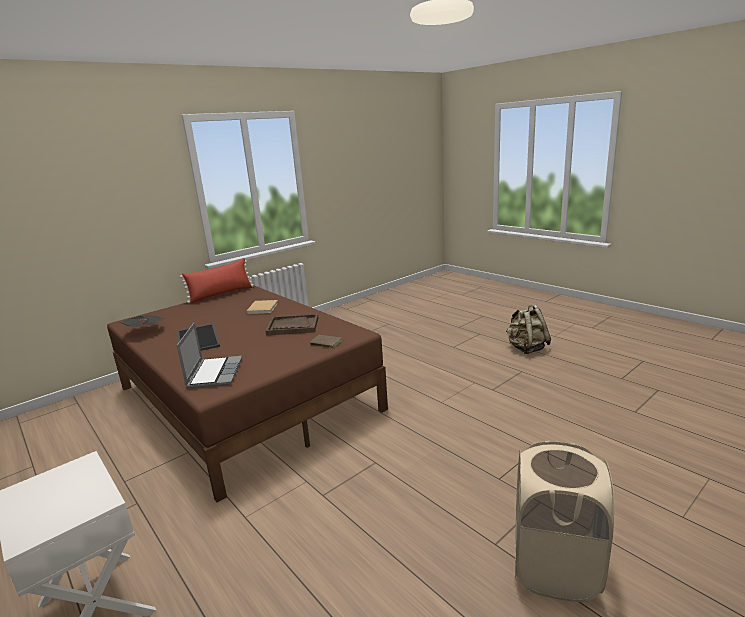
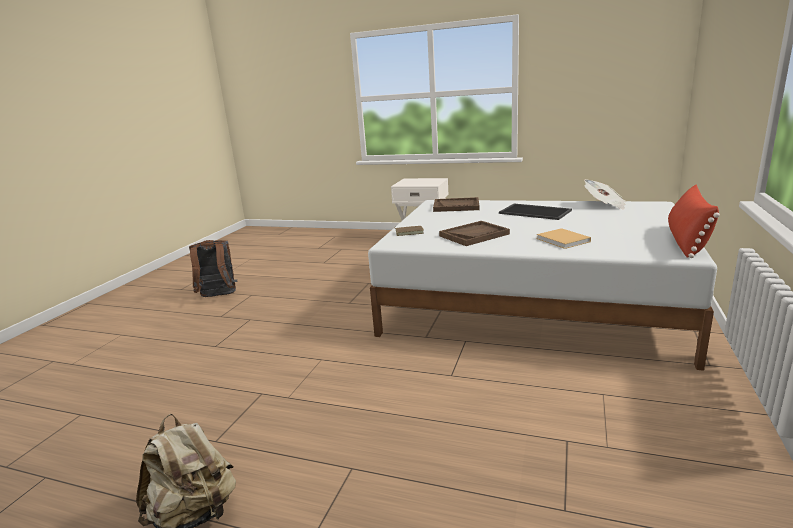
camera: 150 degrees right, 0 degrees up
brown bed [107,286,388,503] -> white bed [368,200,717,371]
laptop [177,322,242,389] -> brown tray [433,197,480,212]
beige laundry basket [515,441,614,602] -> brown backpack [189,240,238,297]

